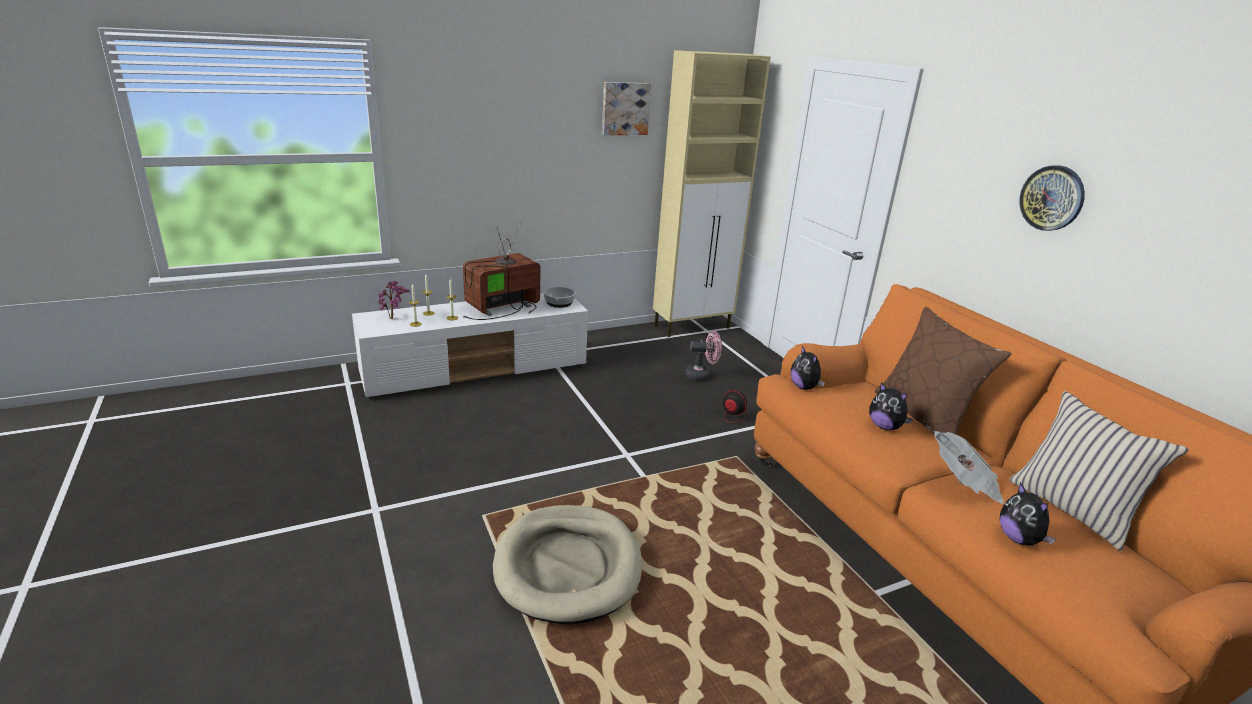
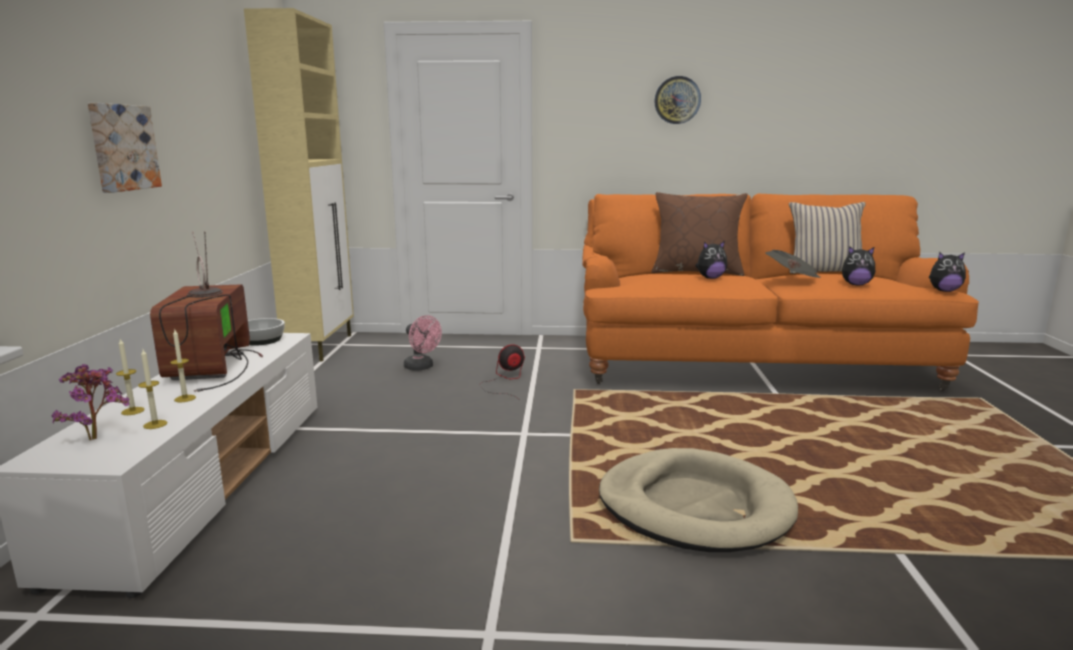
camera: 60 degrees left, 10 degrees down
picture [602,82,651,135] -> picture moved to [88,103,162,193]
pink fan [685,331,722,381] -> pink fan turned 105 degrees clockwise [404,315,442,371]
plush toy [791,346,825,390] -> plush toy moved to [929,252,966,292]

